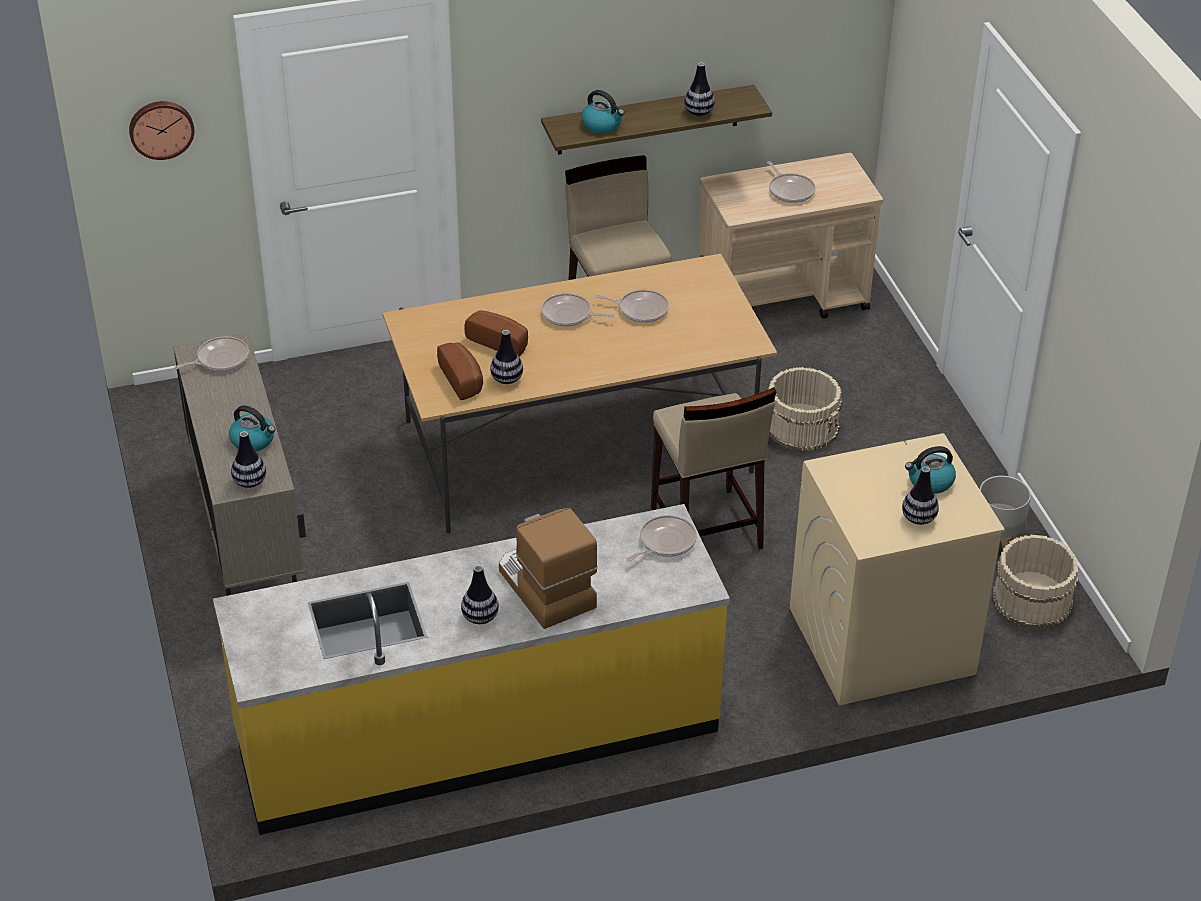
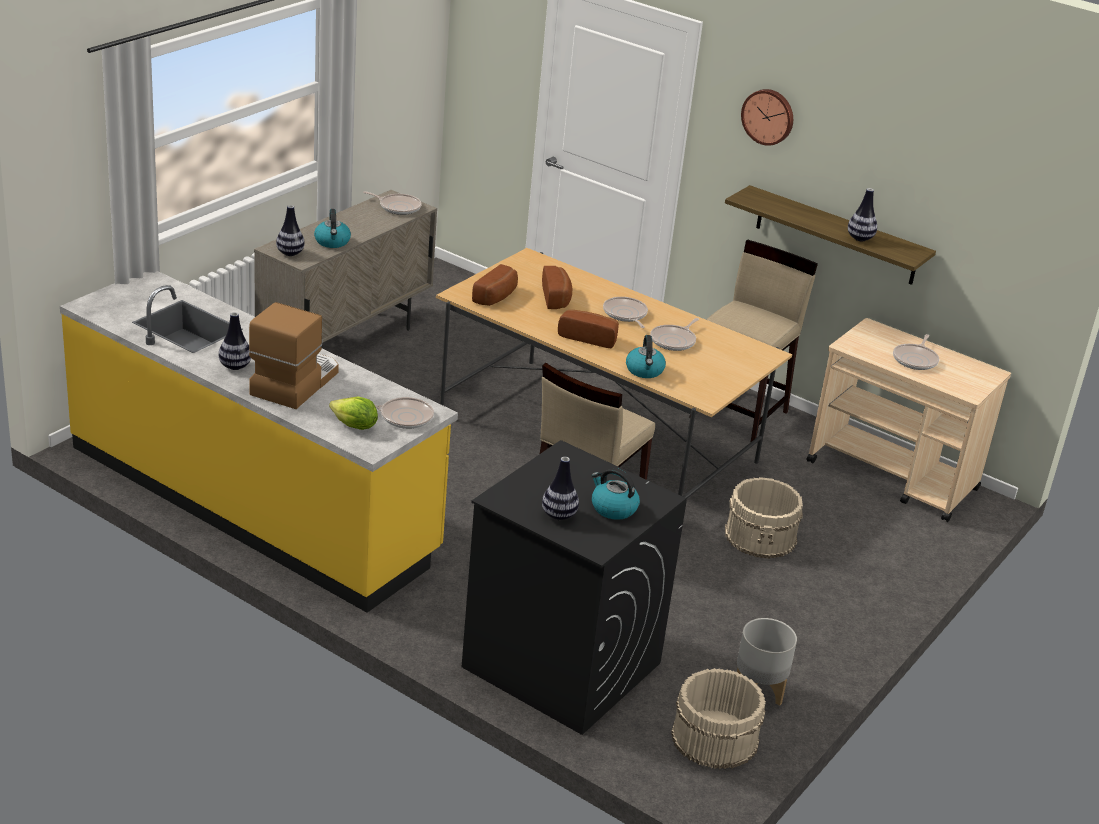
camera: 50 degrees right, 10 degrees down
wall clock [129,101,194,160] -> wall clock moved to [741,89,793,146]
vase [490,330,523,384] -> none
kettle [582,90,624,133] -> kettle moved to [626,335,666,378]
frying pan [595,290,669,323] -> frying pan turned 60 degrees clockwise [650,318,699,351]
beige washing machine [790,433,1005,706] -> black washing machine [462,440,687,735]
none -> lettuce [329,397,378,430]
none -> bread [558,310,619,348]

